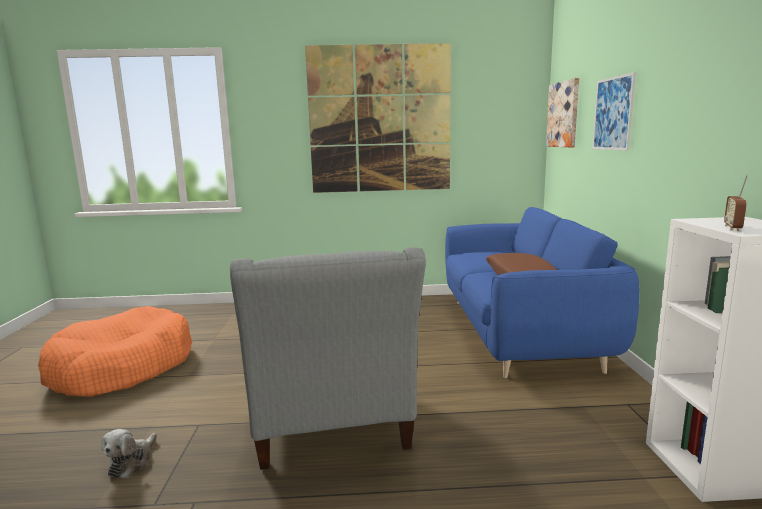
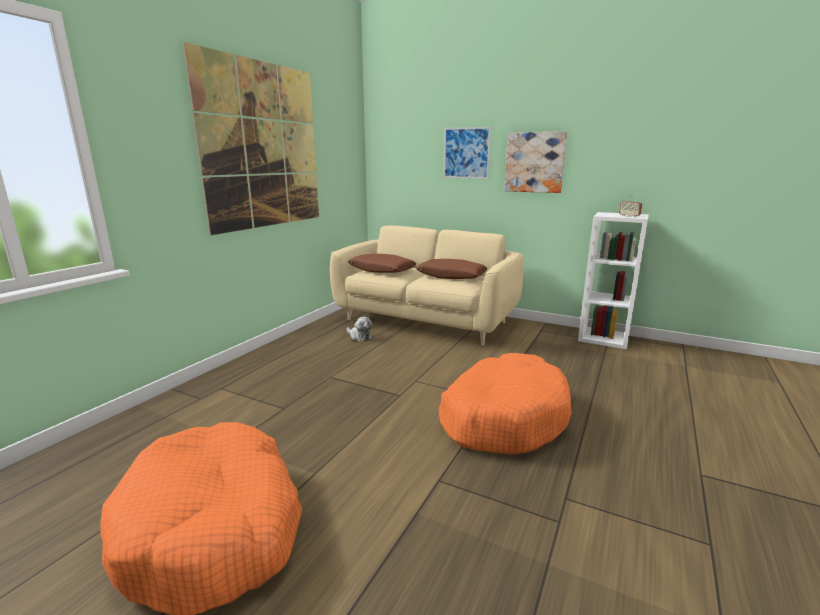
camera: 60 degrees left, 5 degrees up
plush toy [101,429,157,478] -> plush toy moved to [347,317,372,341]
grey armchair [230,247,426,470] -> orange dog bed [439,353,571,454]
blue sofa [445,207,639,378] -> beige sofa [330,226,524,346]
picture [546,78,579,147] -> picture moved to [504,131,567,193]
none -> brown pillow [348,254,416,273]

